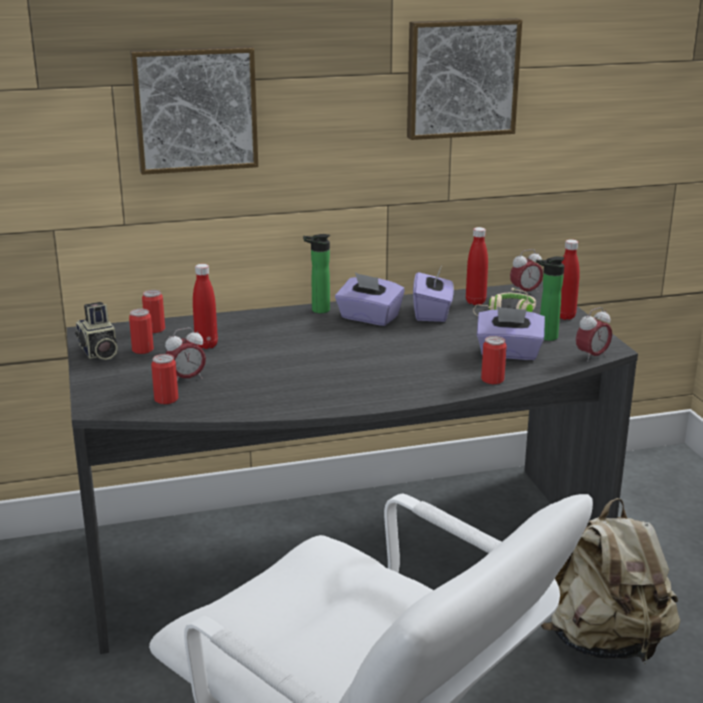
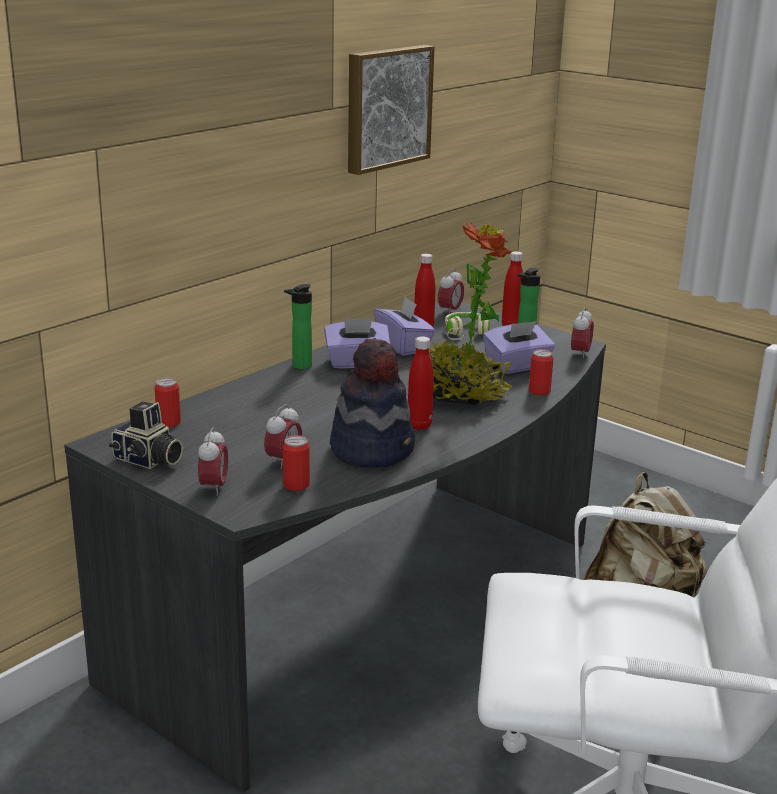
camera: 35 degrees left, 0 degrees up
can [129,309,154,354] -> none
picture [130,46,258,175] -> none
red bottle [193,264,218,349] -> red bottle moved to [408,336,434,430]
none -> alarm clock [198,428,228,496]
none -> hat [330,338,415,468]
none -> potted plant [429,222,513,405]

